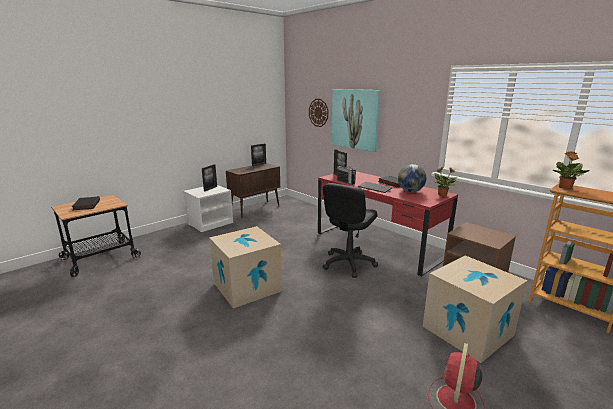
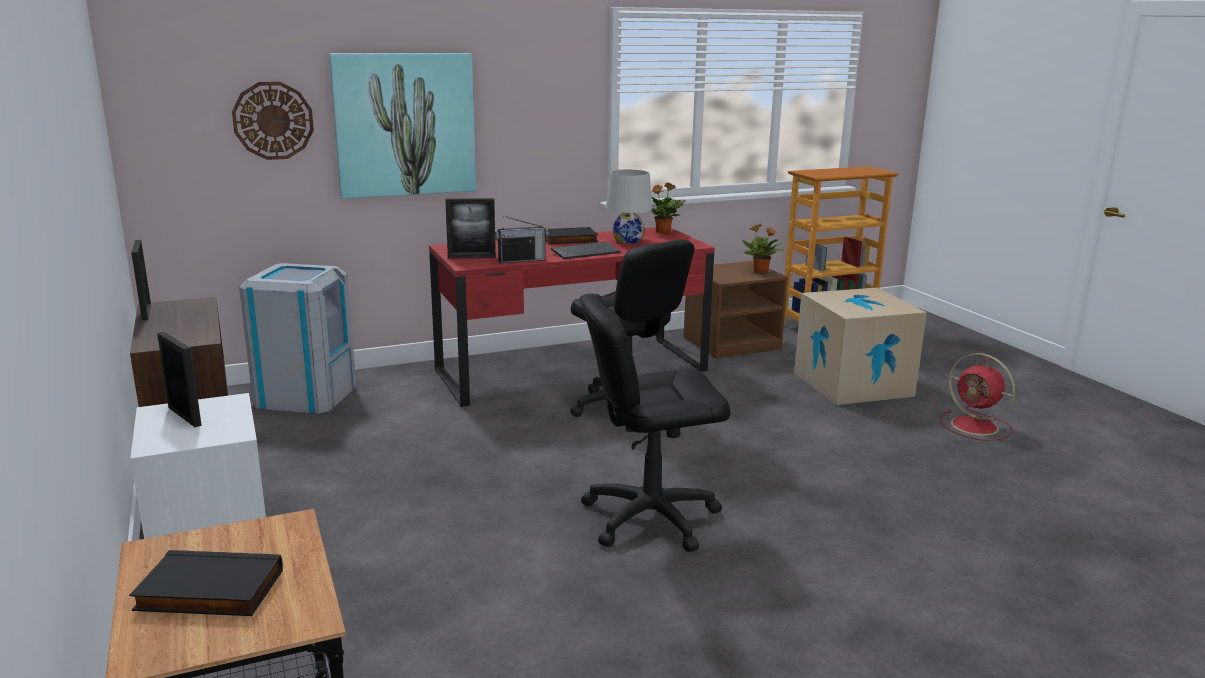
camera: 70 degrees left, 0 degrees up
cardboard box [209,226,282,308] -> black office chair [580,294,730,552]
globe [398,164,427,192] -> white table lamp [606,169,652,244]
potted plant [553,151,589,189] -> potted plant moved to [742,224,784,273]
none -> grey trash can [239,263,356,414]

